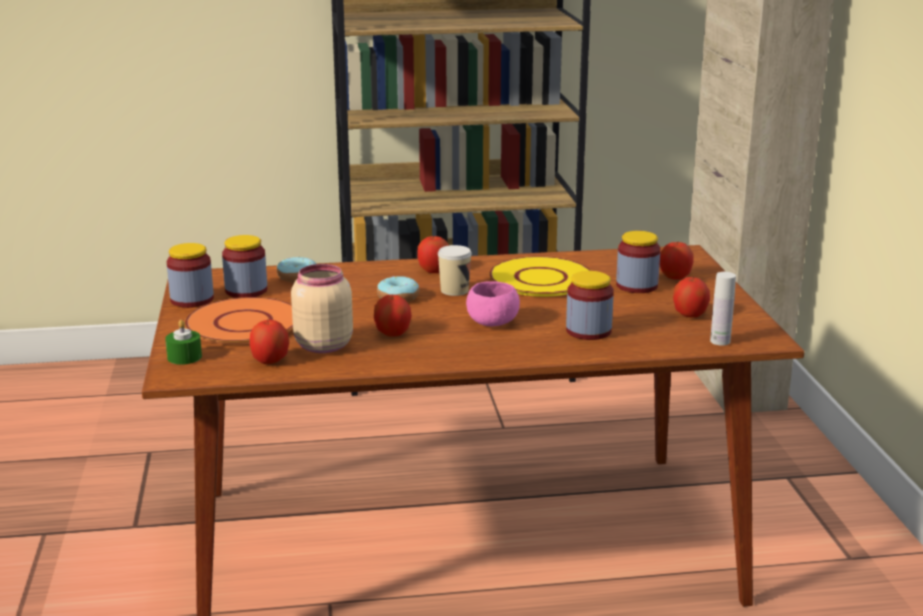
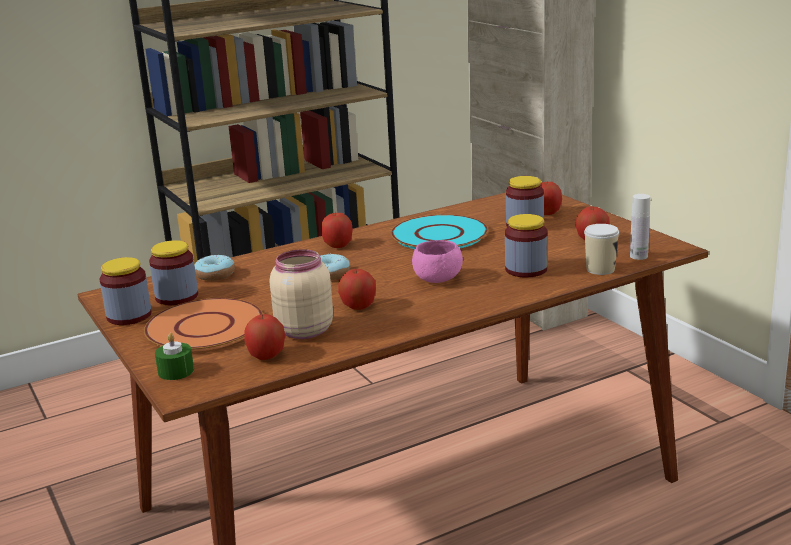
camera: 20 degrees left, 0 degrees up
cup [438,245,472,296] -> cup moved to [584,224,619,275]
yellow plate [489,256,591,297] -> turquoise plate [391,214,488,249]

